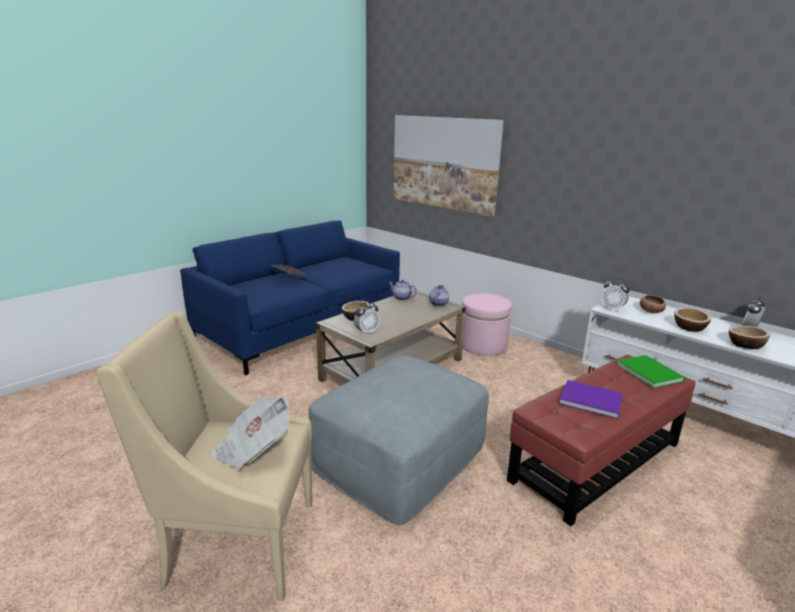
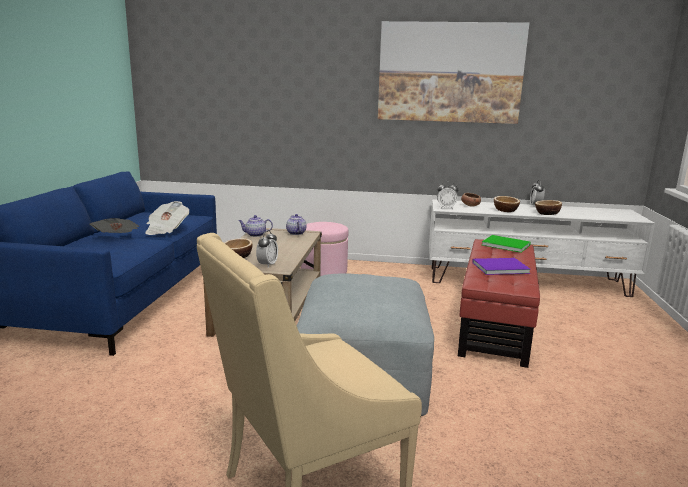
camera: 35 degrees left, 5 degrees down
newspaper [211,397,290,470] -> newspaper moved to [145,201,189,235]
picture [393,115,504,217] -> picture moved to [378,21,530,124]

